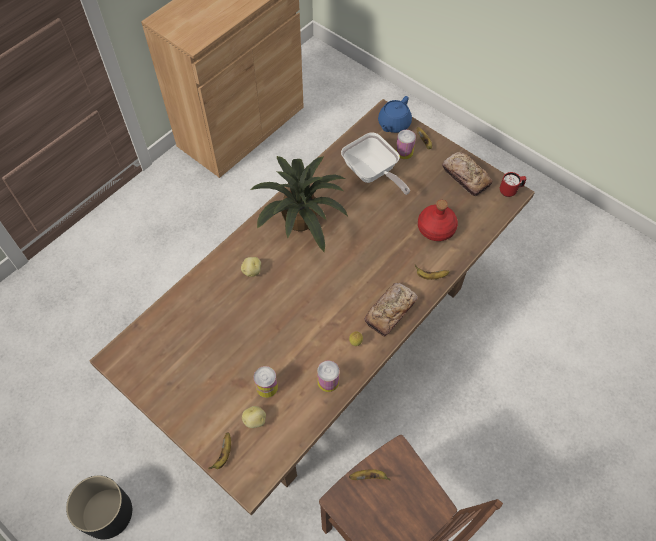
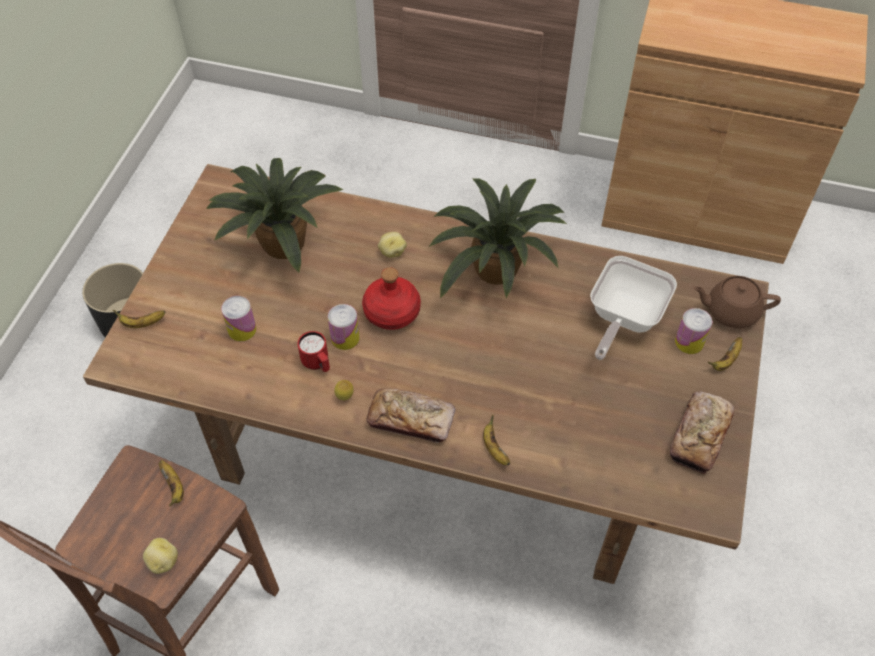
camera: 65 degrees right, 5 degrees down
potato [242,406,266,428] -> potato moved to [143,538,178,574]
can [317,360,340,392] -> can moved to [328,304,360,350]
blue teapot [378,96,412,133] -> brown teapot [693,276,781,328]
red bottle [418,200,458,241] -> red bottle moved to [362,267,421,330]
red mug [500,172,526,197] -> red mug moved to [297,331,330,372]
none -> potted plant [206,158,343,272]

